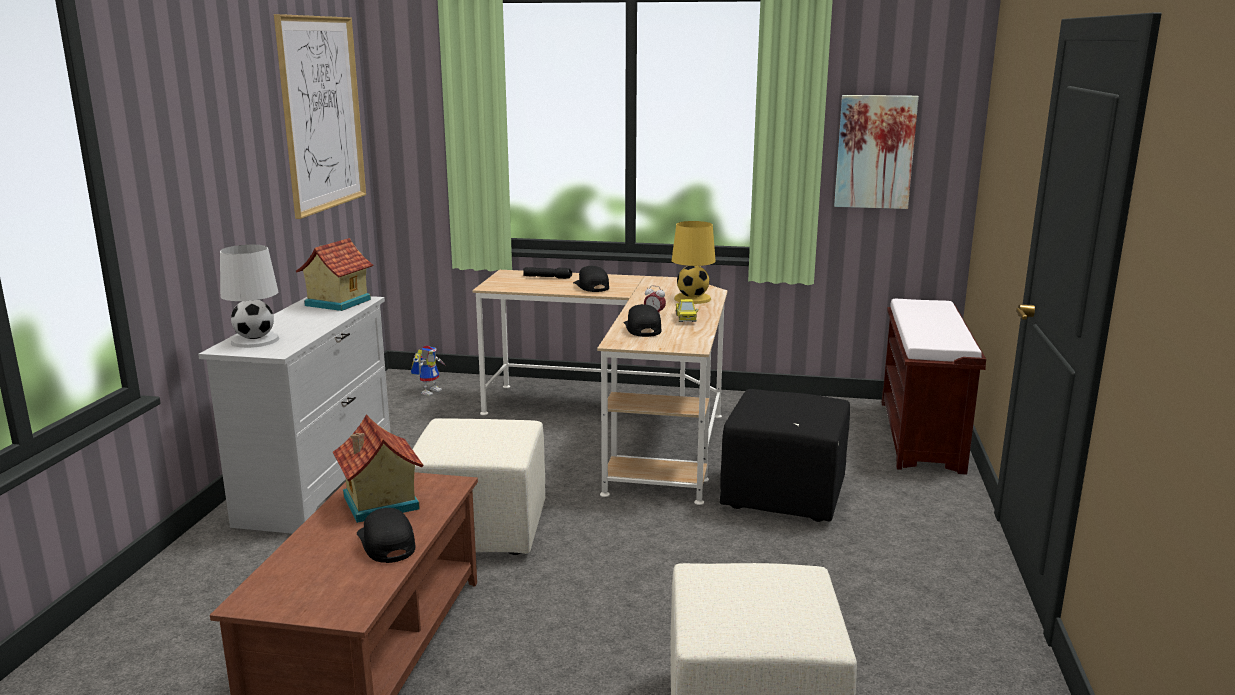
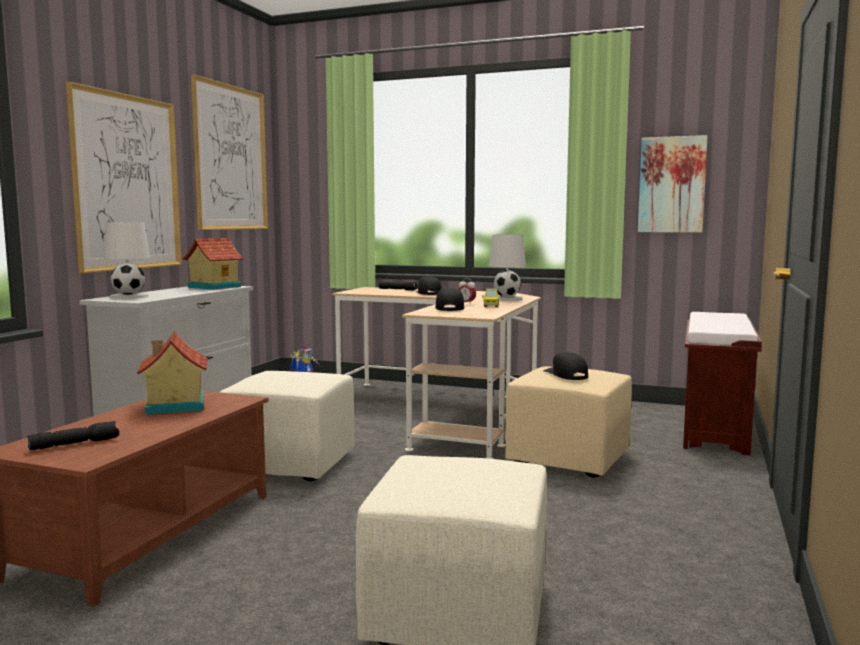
camera: 10 degrees right, 10 degrees down
black cap [357,508,415,563] -> black cap moved to [543,352,588,380]
yellow table lamp [672,221,716,304] -> white table lamp [489,235,526,301]
black ottoman [720,389,850,522] -> beige ottoman [505,366,632,477]
none -> black flashlight [27,421,119,450]
none -> picture [66,82,182,273]

